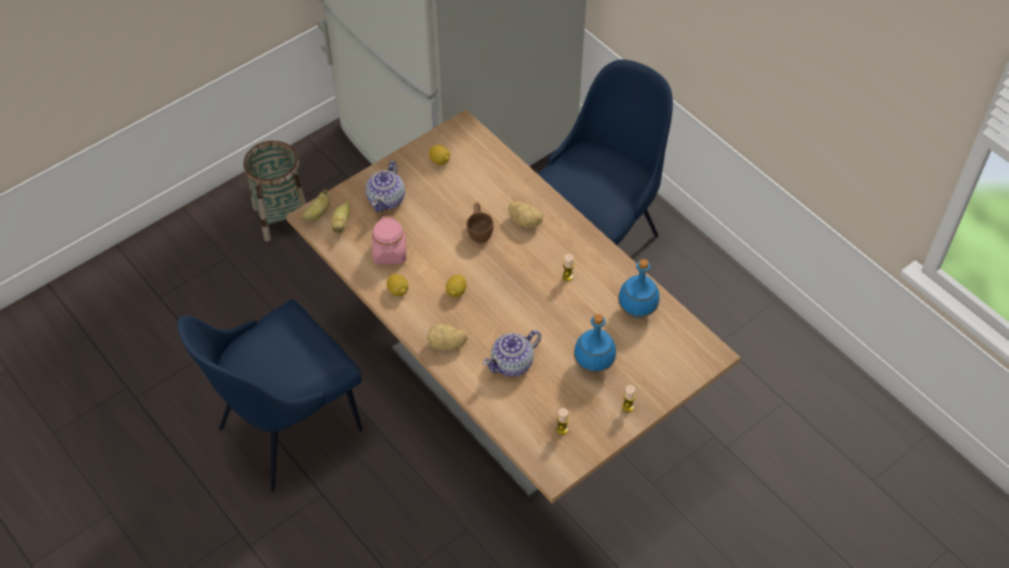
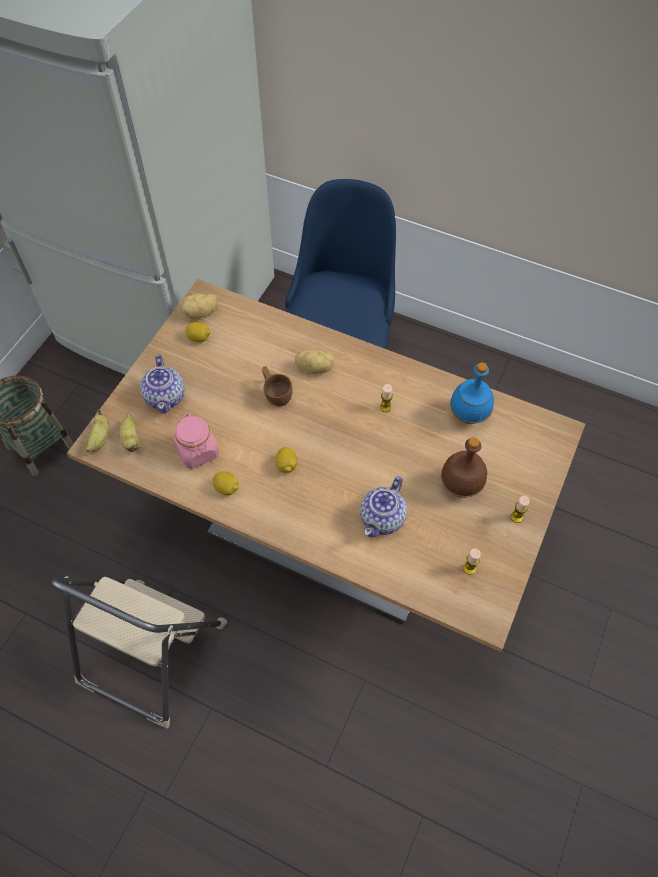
camera: 25 degrees left, 5 degrees up
blue chair [177,300,362,492] -> beige step ladder [51,576,227,729]
potato [427,324,468,350] -> potato moved to [181,294,219,319]
blue bottle [574,314,616,373] -> brown bottle [441,437,487,498]

